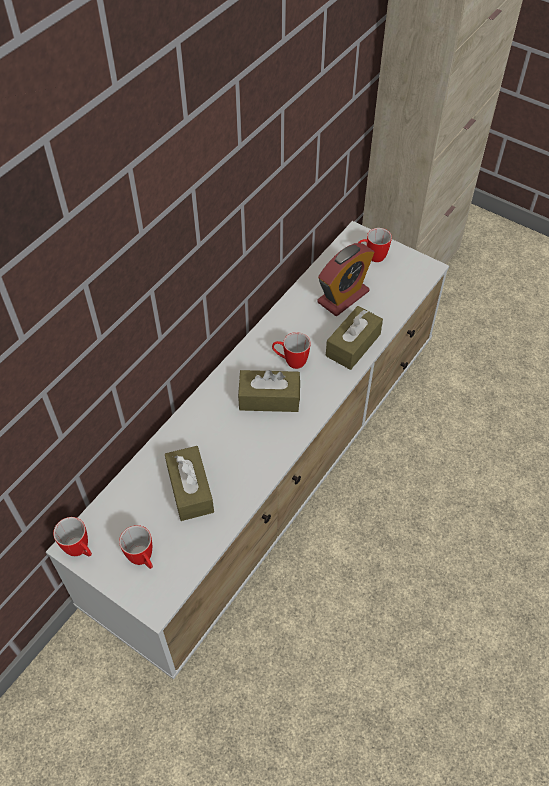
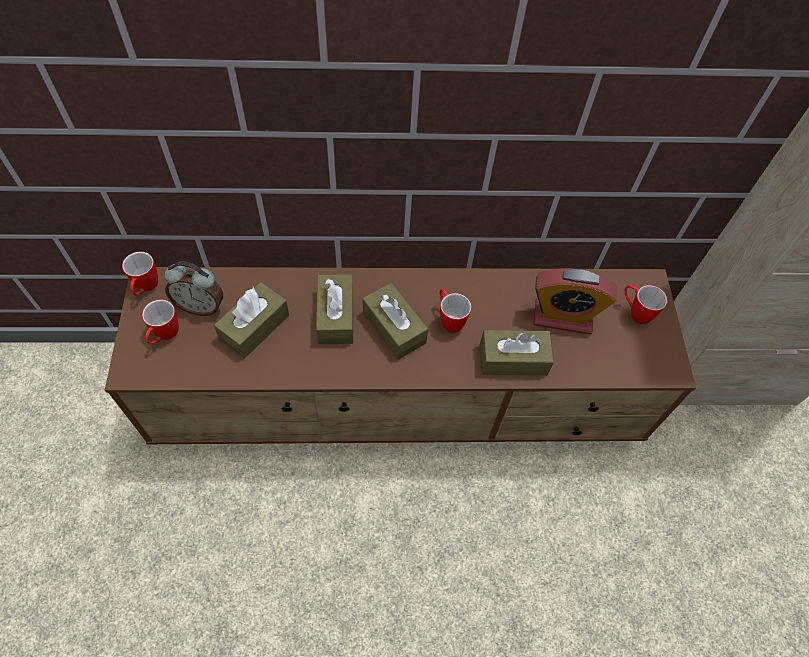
camera: 50 degrees right, 5 degrees up
white tv stand [46,221,449,679] -> brown tv stand [105,267,696,444]
none -> alarm clock [165,261,223,316]
none -> brown tissue box [316,274,353,344]

